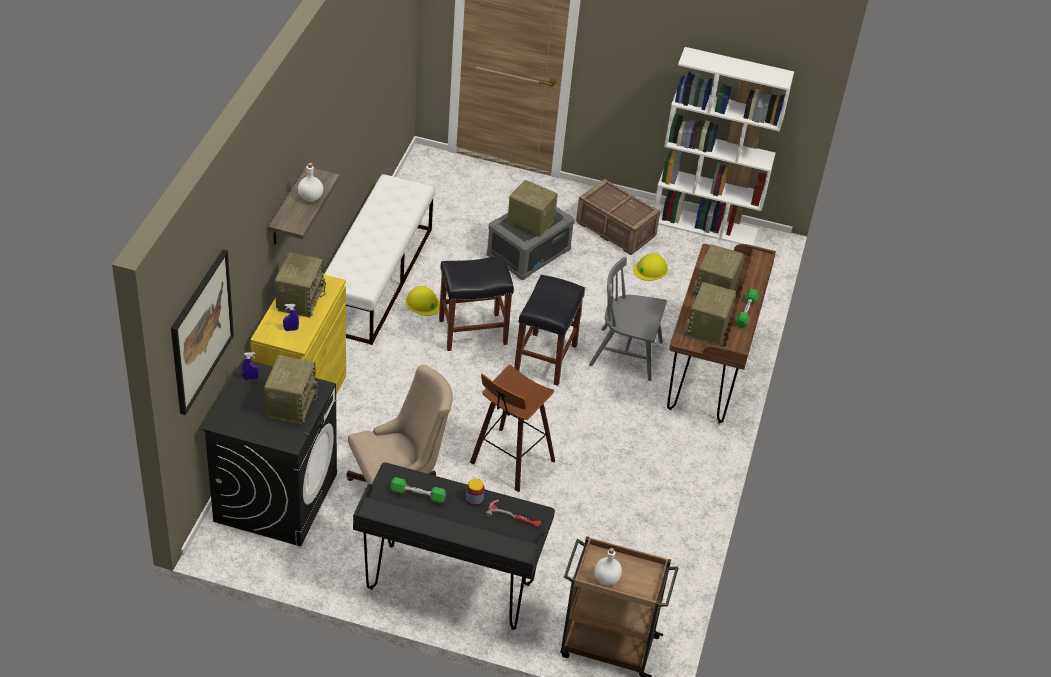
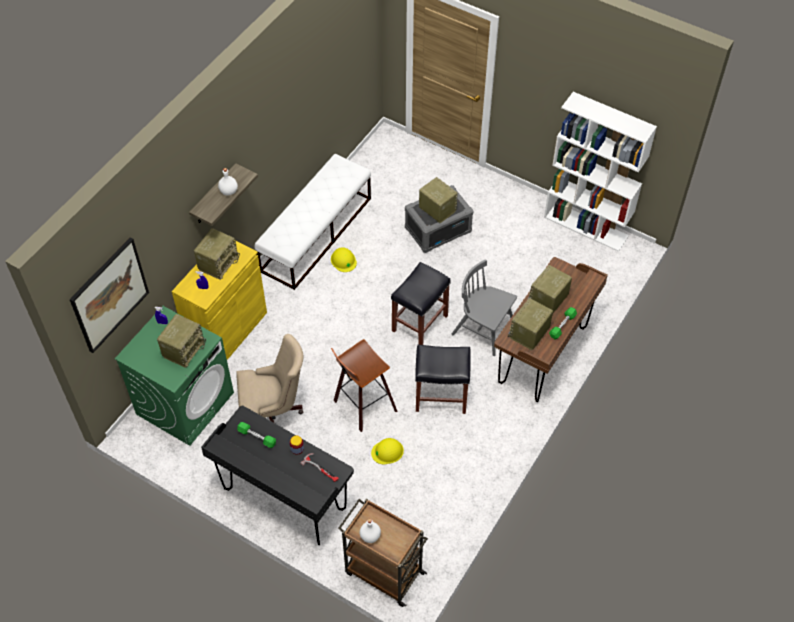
camera: 20 degrees right, 10 degrees up
black washing machine [202,359,337,546] -> green washing machine [115,306,234,446]
black stool [439,255,514,351] -> black stool moved to [415,345,471,414]
crate [576,179,660,255] -> none
yellow hard hat [633,253,668,281] -> yellow hard hat moved to [371,438,404,464]

